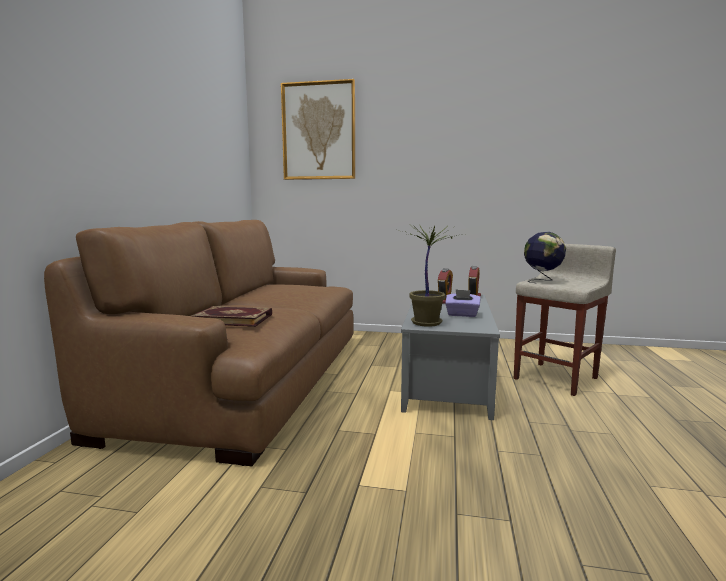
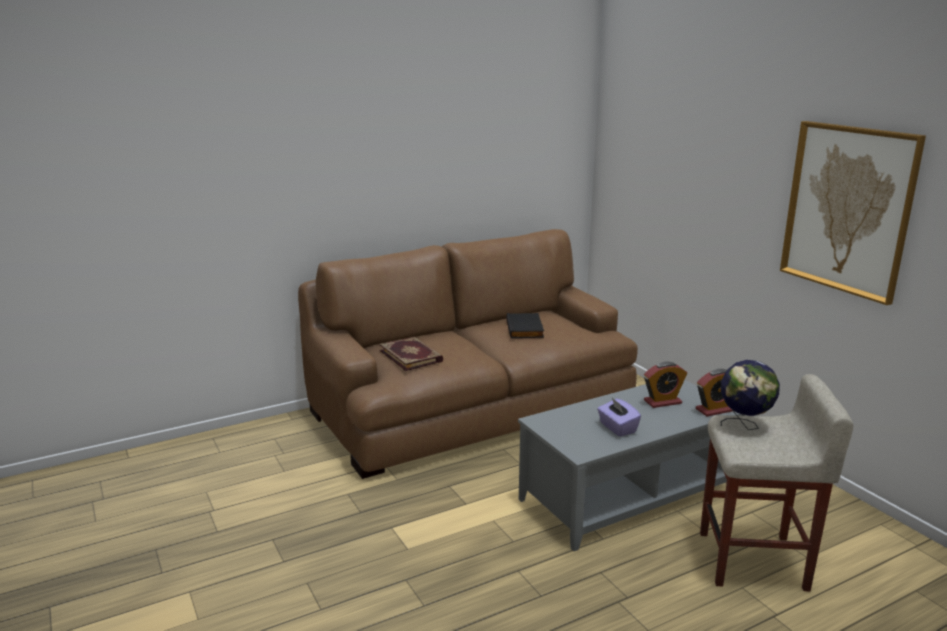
camera: 50 degrees right, 10 degrees up
picture [281,79,355,180] -> picture moved to [780,121,926,305]
potted plant [407,224,462,327] -> none
none -> black book [506,313,544,339]

